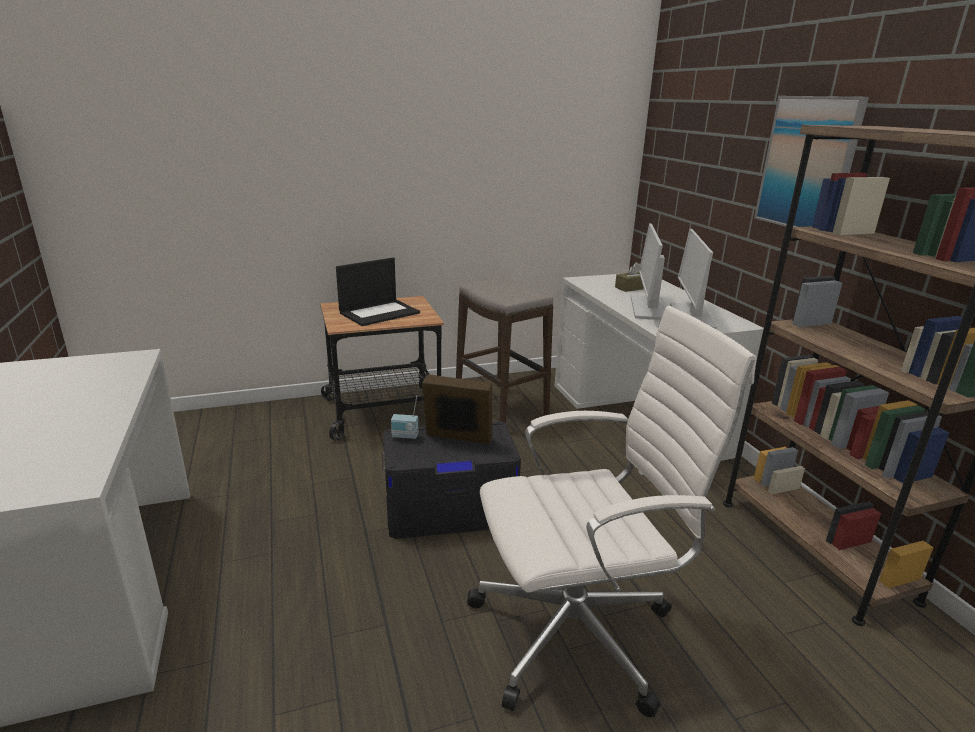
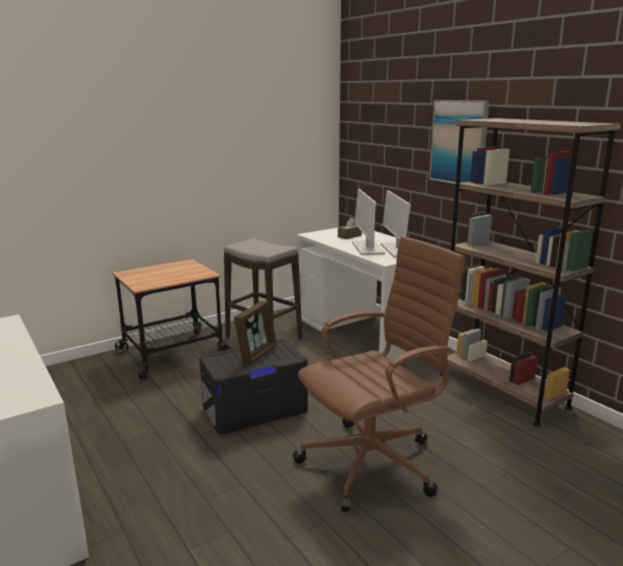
camera: 15 degrees left, 5 degrees down
laptop [336,258,420,326] -> none
radio [391,395,418,439] -> none
picture frame [422,374,492,445] -> picture frame turned 120 degrees clockwise [234,301,277,364]
white office chair [467,306,757,718] -> brown office chair [293,236,465,512]

